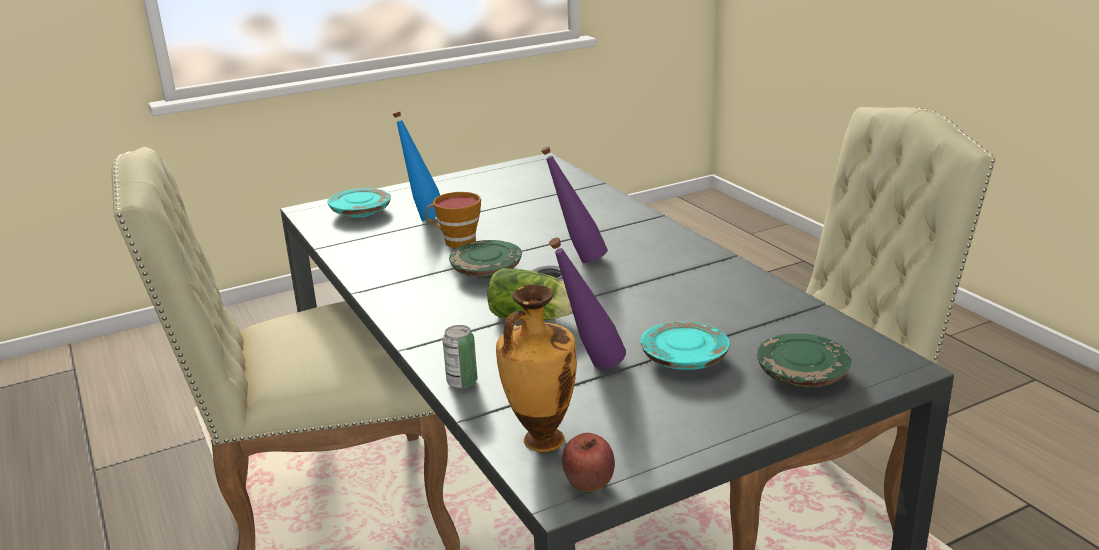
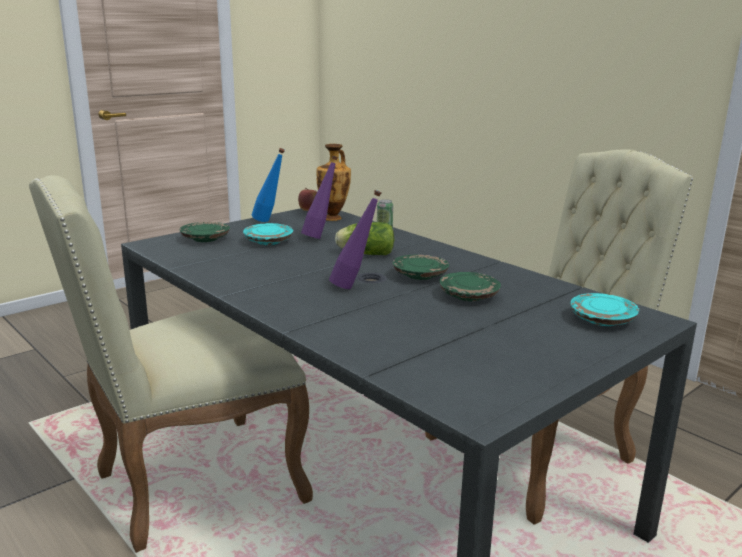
camera: 165 degrees right, 5 degrees down
blue bottle [393,112,440,221] -> blue bottle moved to [252,148,285,222]
cup [425,192,481,248] -> green plate [440,272,501,301]

